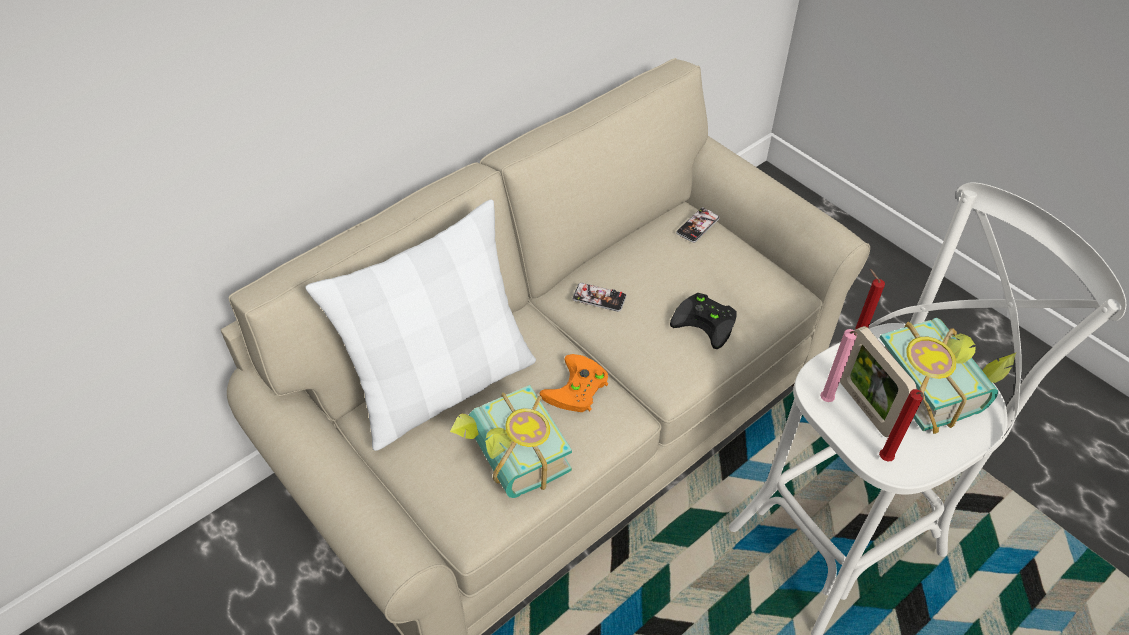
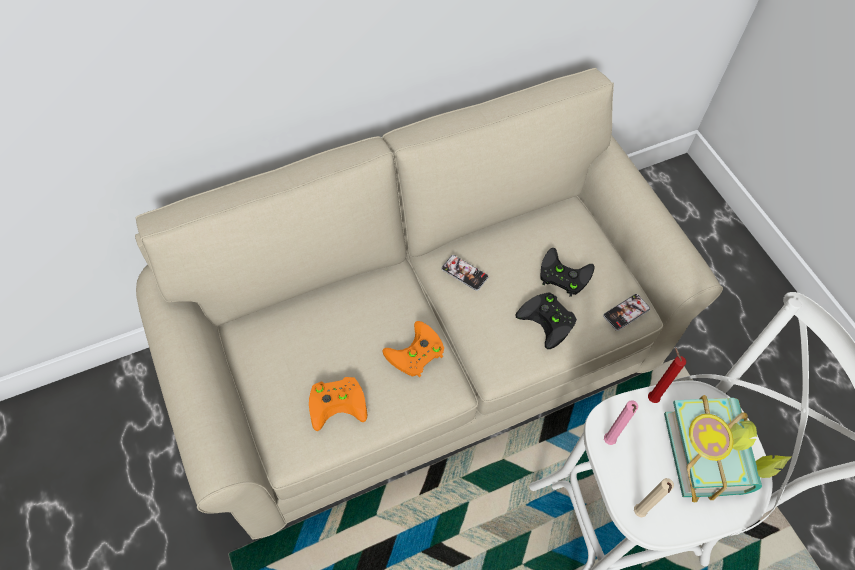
camera: 15 degrees right, 10 degrees up
white pillow [305,199,536,451] -> none
book [450,385,572,498] -> orange game controller [309,377,367,431]
phone [676,207,720,243] -> phone moved to [603,294,650,331]
picture frame [840,326,917,437] -> none
red candle [879,389,924,462] -> beige candle [634,478,674,517]
none -> black game controller [540,248,595,297]

